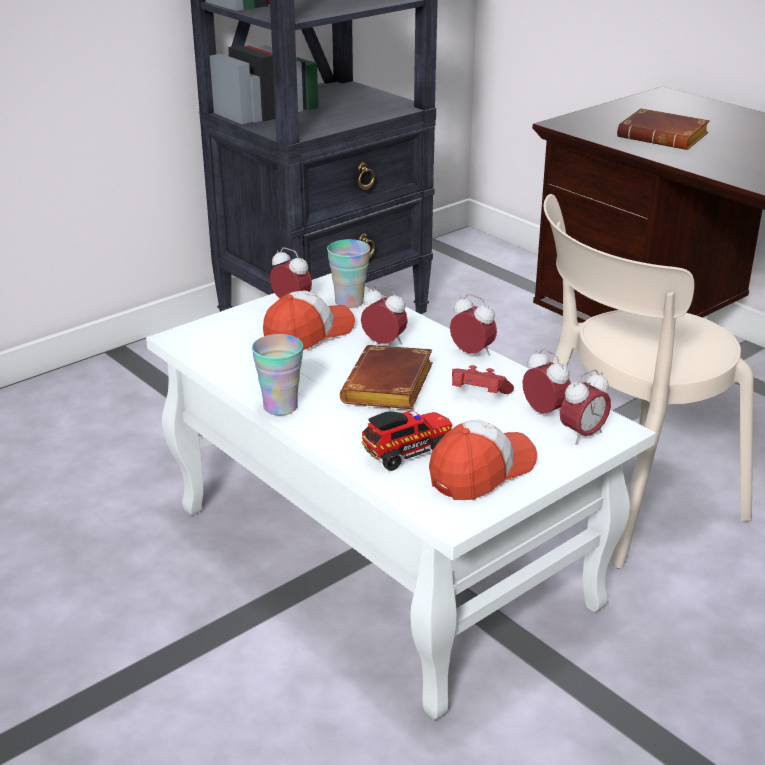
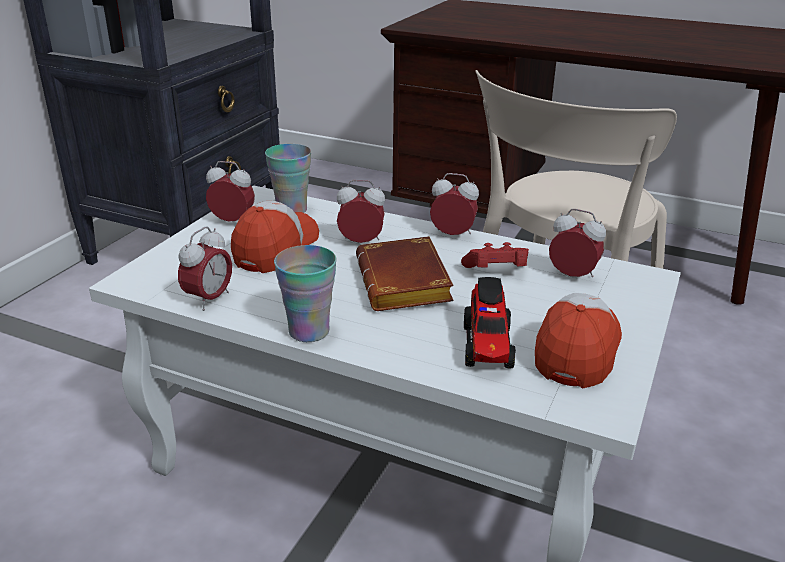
camera: 25 degrees left, 0 degrees up
toy truck [362,410,452,471] -> toy truck turned 150 degrees clockwise [464,277,516,368]
alarm clock [560,369,611,445] -> alarm clock moved to [178,226,232,311]
brown book [617,108,710,150] -> none

